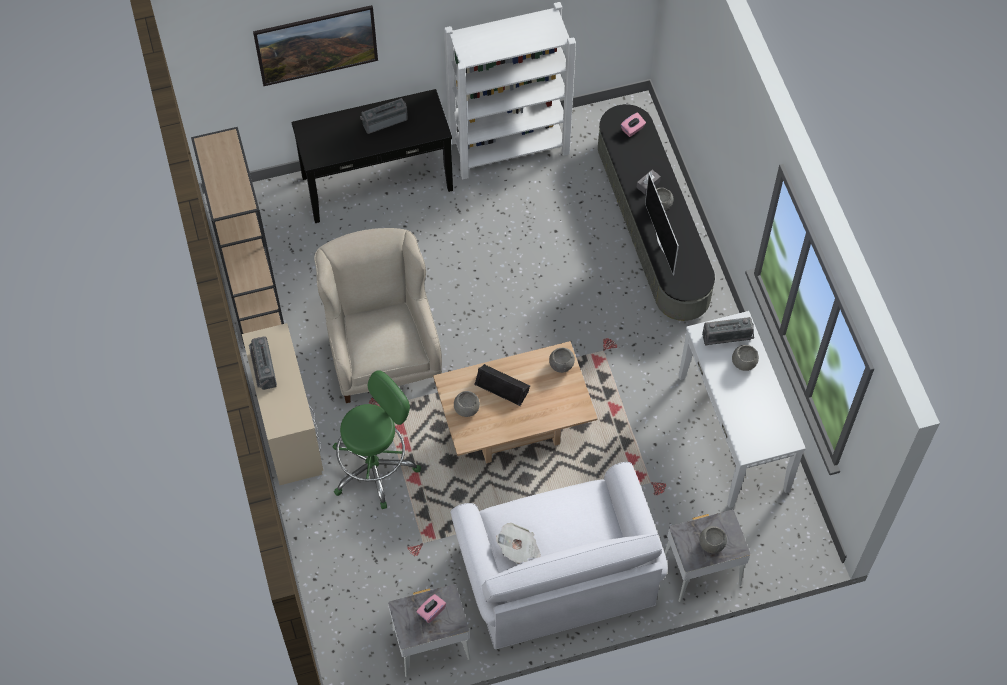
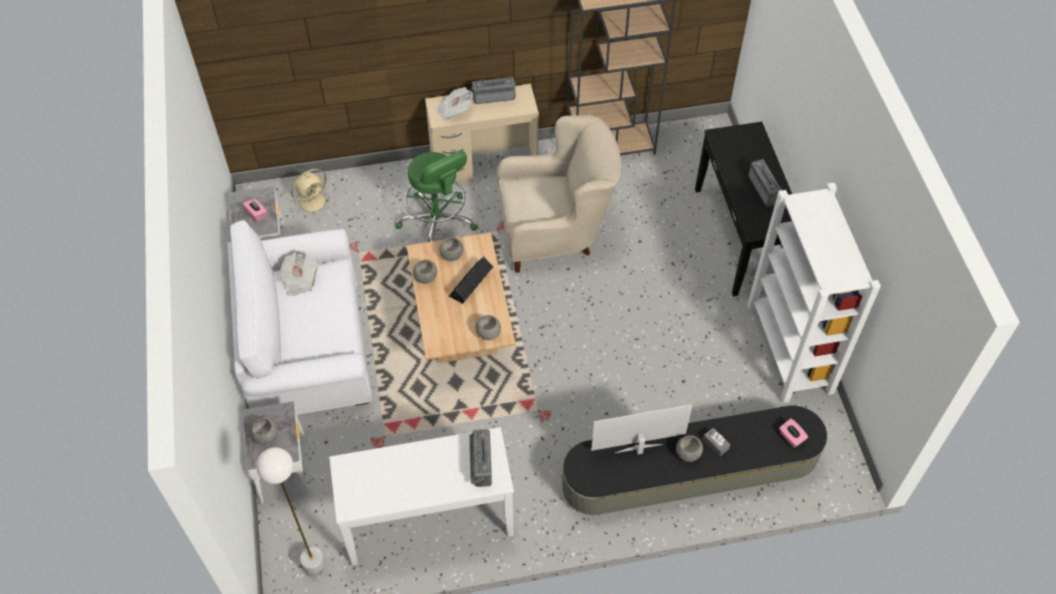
camera: 95 degrees right, 5 degrees down
picture [253,5,378,86] -> none
grey bowl [732,345,759,371] -> grey bowl moved to [413,259,437,284]
none -> white floor lamp [256,447,326,577]
none -> beige fan [291,169,333,217]
none -> newspaper [435,87,473,121]

